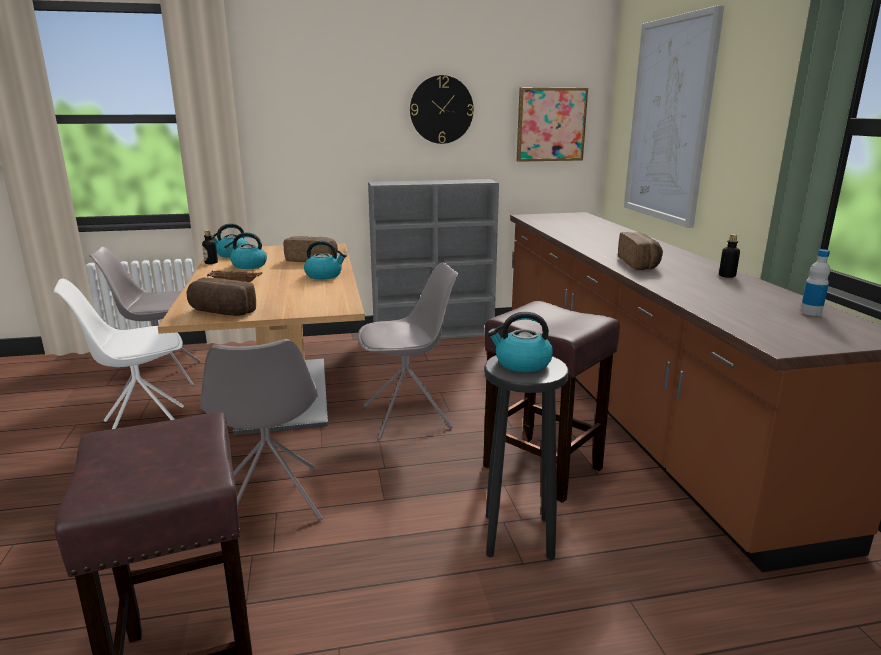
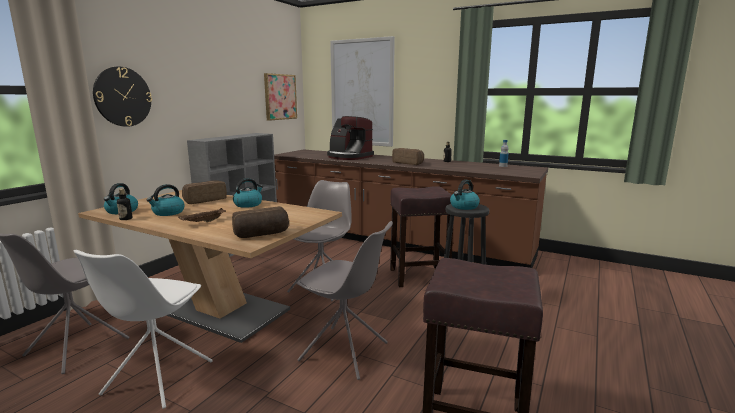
camera: 50 degrees left, 5 degrees down
wall clock [410,75,474,144] -> wall clock moved to [93,67,152,127]
none -> coffee machine [327,116,374,160]

